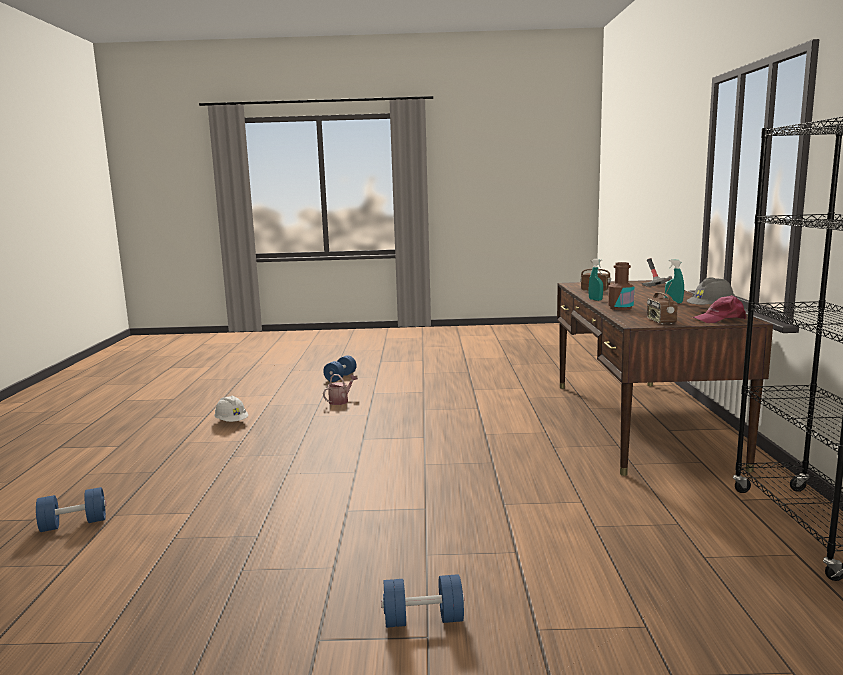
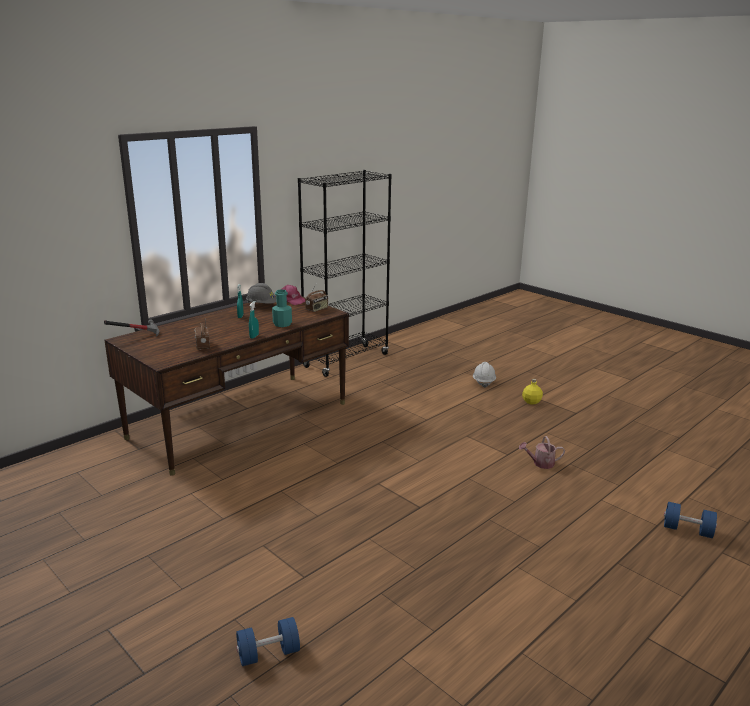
camera: 135 degrees left, 10 degrees up
white hard hat [214,396,248,422] -> white hard hat moved to [473,362,496,388]
watering can [323,374,358,405] -> watering can moved to [519,436,565,469]
blue dumbbell [381,574,464,628] -> yellow bottle [522,379,543,405]
brown bottle [608,262,634,310] -> turquoise bottle [272,289,292,327]

